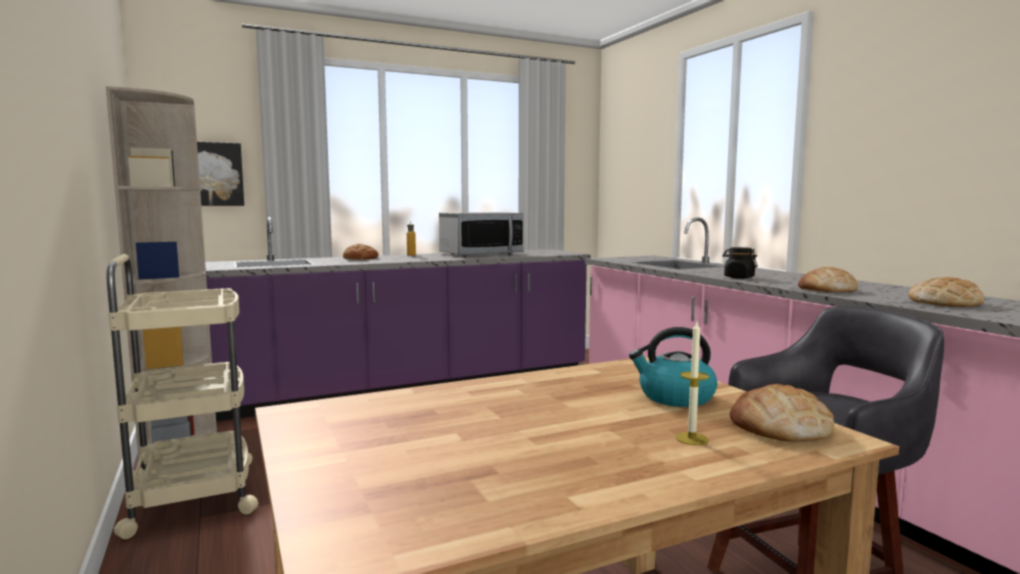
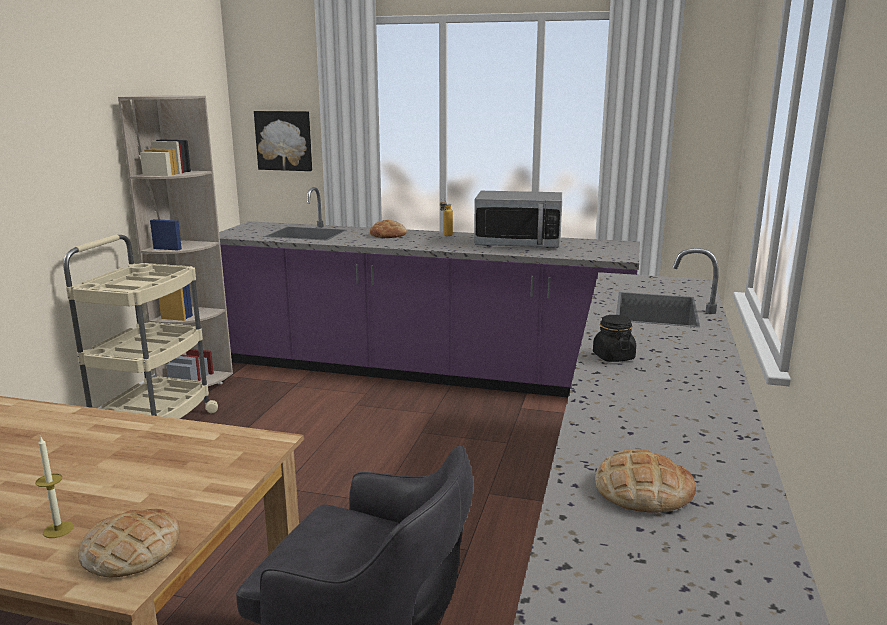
camera: 40 degrees right, 10 degrees up
kettle [629,327,717,407] -> none
bread [798,267,858,292] -> none

